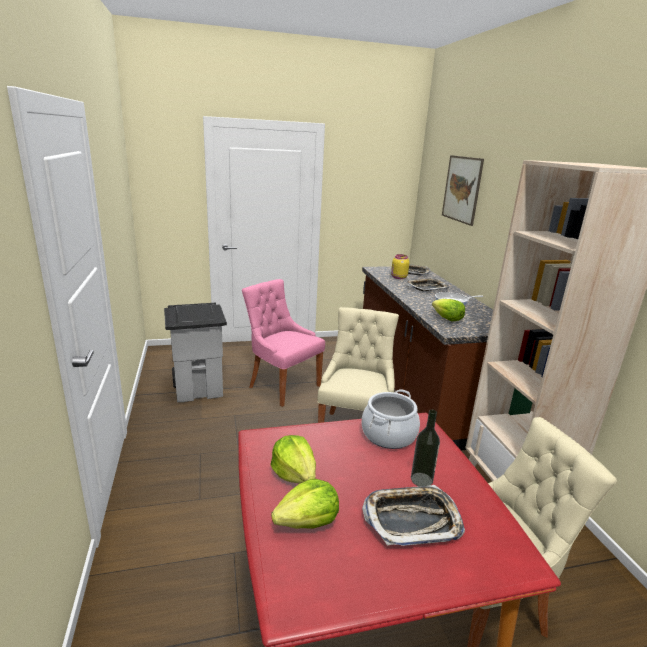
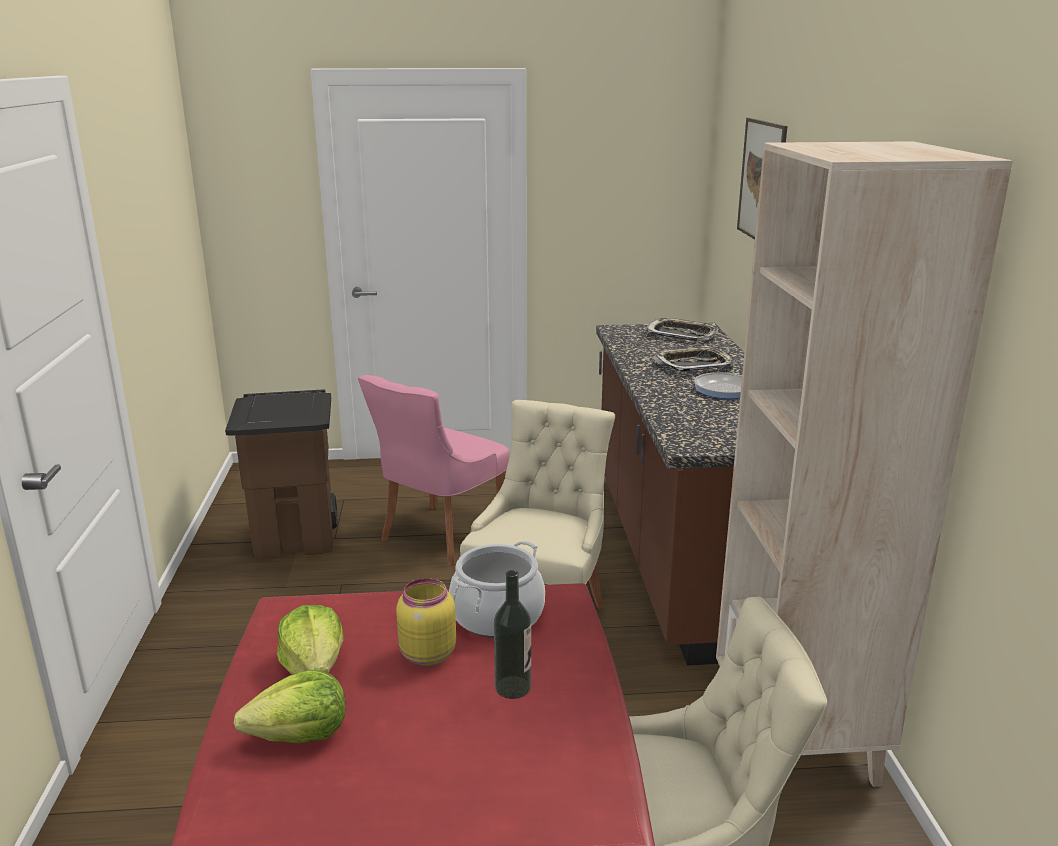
camera: 10 degrees right, 0 degrees up
grey trash can [164,303,227,402] -> brown trash can [225,389,338,559]
pink chair [242,279,325,407] -> pink chair turned 105 degrees counterclockwise [358,375,510,566]
tray [362,485,465,546] -> none
yellow jar [391,254,409,279] -> yellow jar moved to [396,578,456,666]
lettuce [432,299,465,322] -> none

